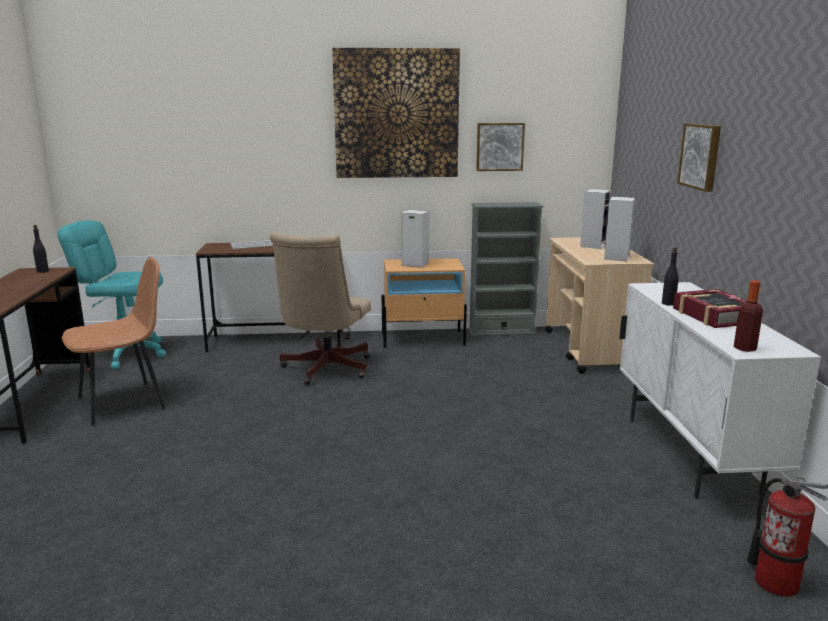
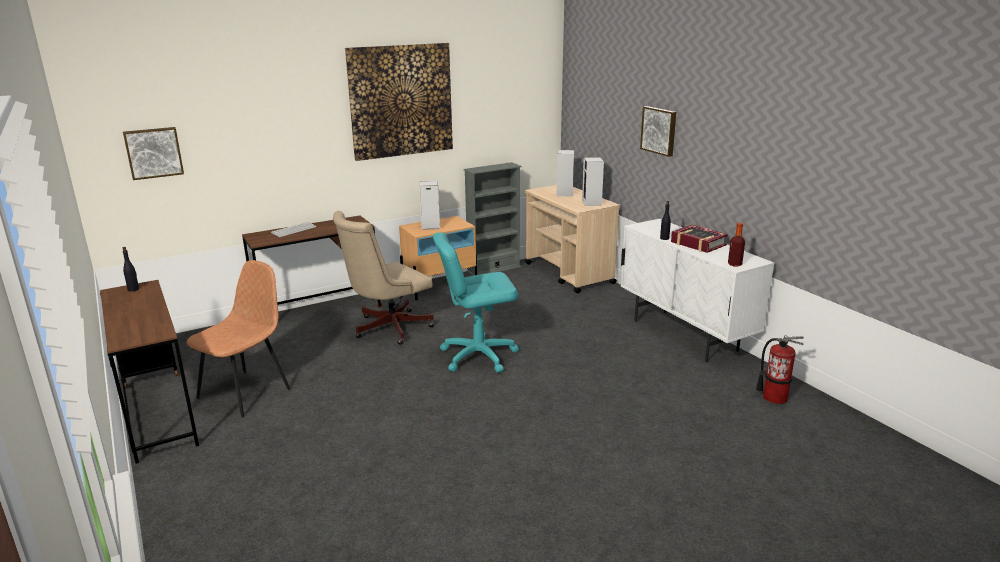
camera: 25 degrees left, 5 degrees up
turquoise office chair [57,220,166,369] -> turquoise office chair moved to [433,232,519,373]
beige office chair [270,232,371,385] -> beige office chair turned 60 degrees clockwise [333,211,434,345]
picture [476,123,525,171] -> picture moved to [123,127,184,180]

